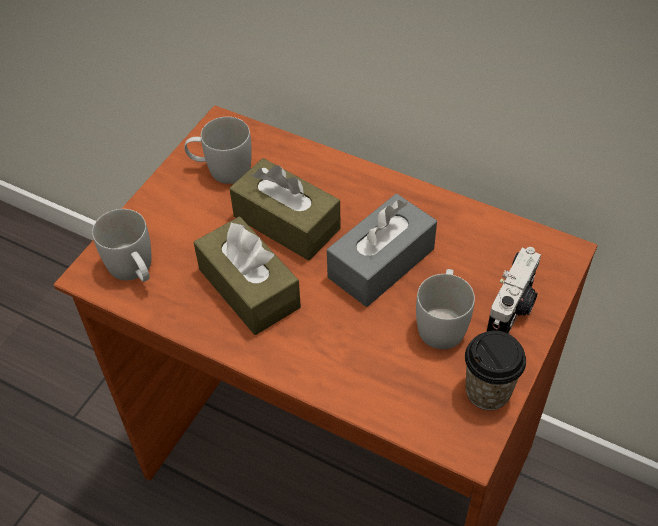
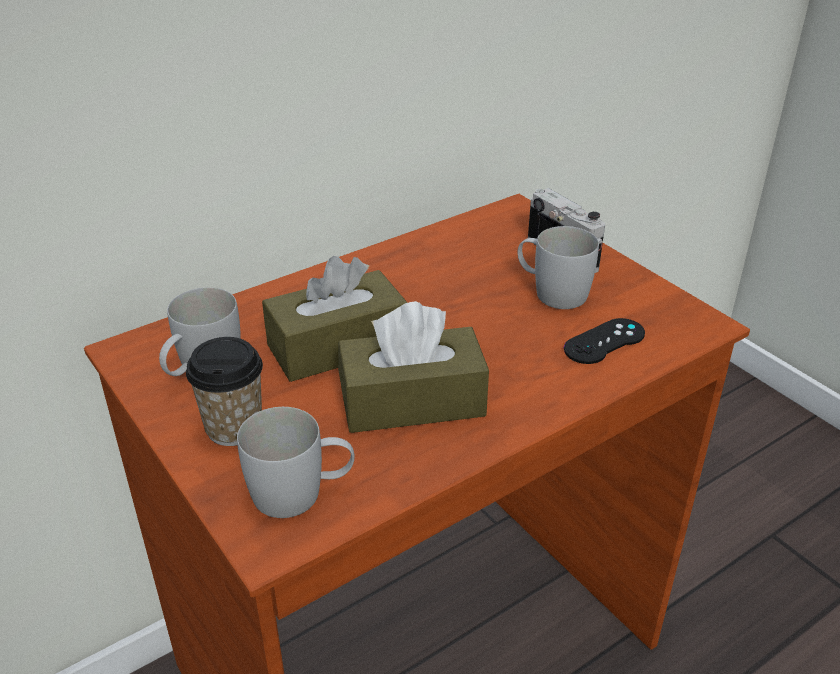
camera: 65 degrees left, 15 degrees down
grey tissue box [327,194,437,307] -> none
cup [465,330,526,410] -> cup moved to [186,337,263,446]
none -> black game controller [564,318,645,364]

